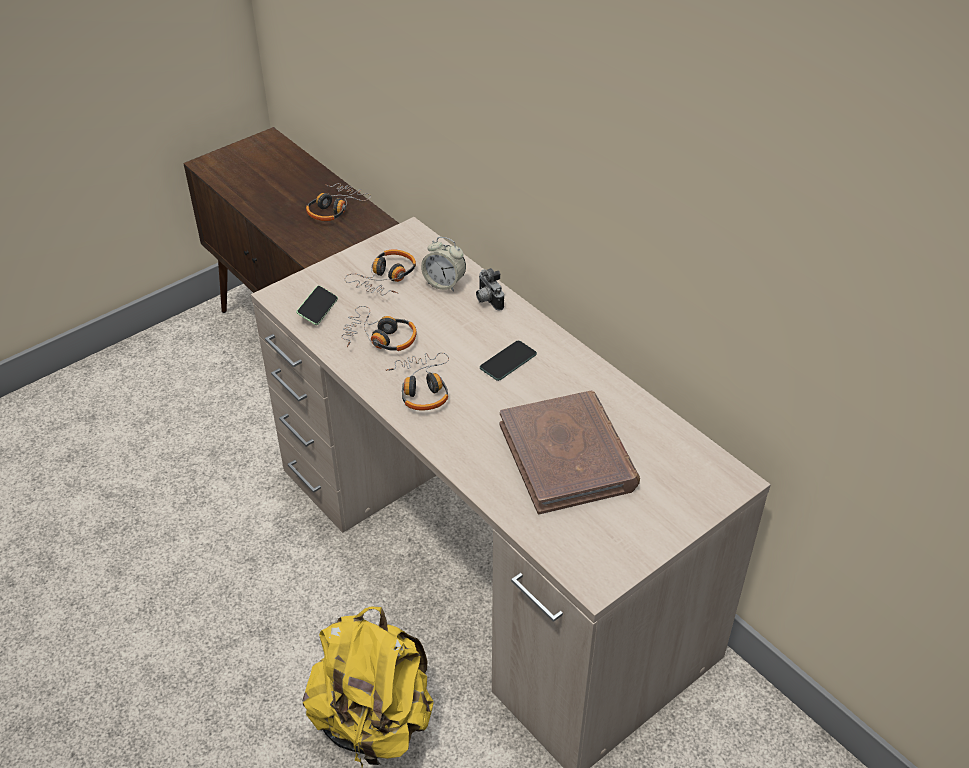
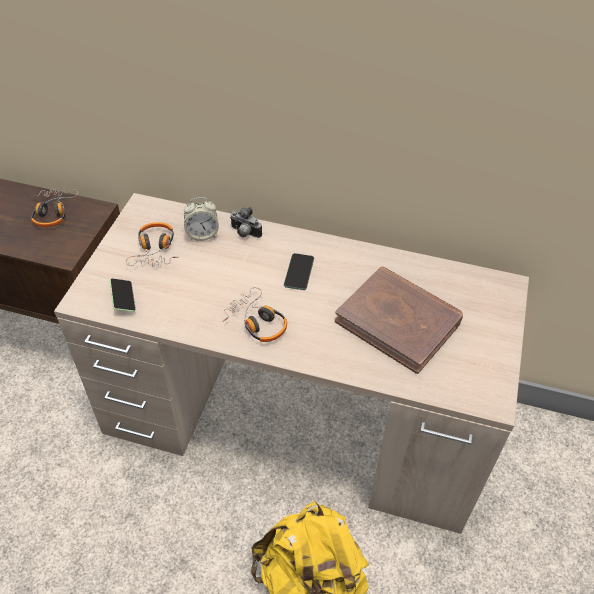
camera: 35 degrees left, 5 degrees up
headphones [341,306,417,351] -> none

